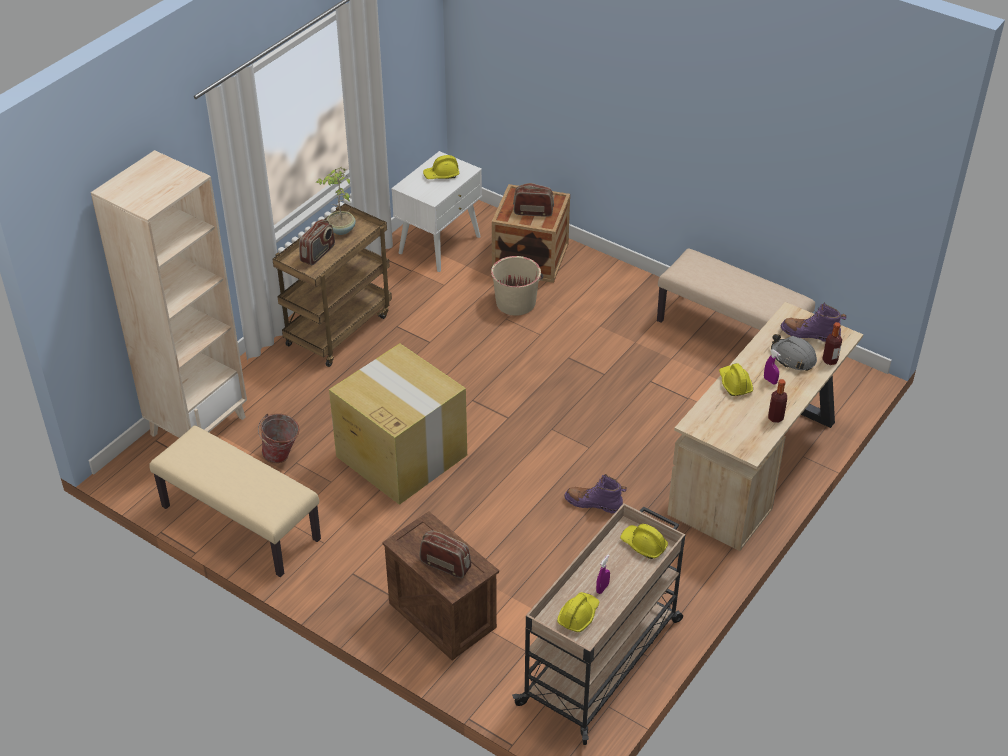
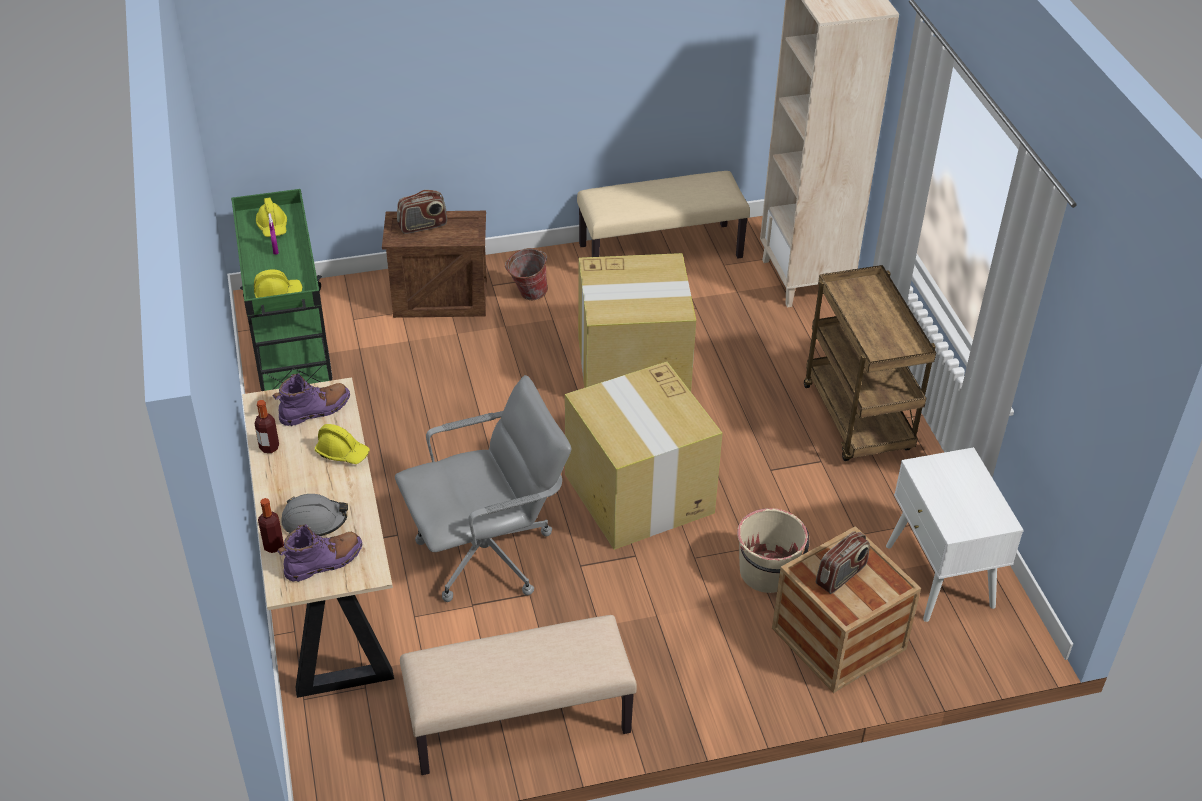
camera: 130 degrees right, 0 degrees up
bucket [258,414,299,463] -> bucket moved to [505,248,548,300]
radio [299,219,335,265] -> none
potted plant [316,167,356,235] -> none
yellow hard hat [423,155,459,179] -> none
beige cart [512,503,685,745] -> green cart [231,189,333,391]
purple boot [564,474,627,513] -> purple boot moved to [273,373,350,426]
purple spray bottle [764,349,781,385] -> none
none -> grey office chair [395,375,571,602]
none -> cardboard box [565,362,722,550]

